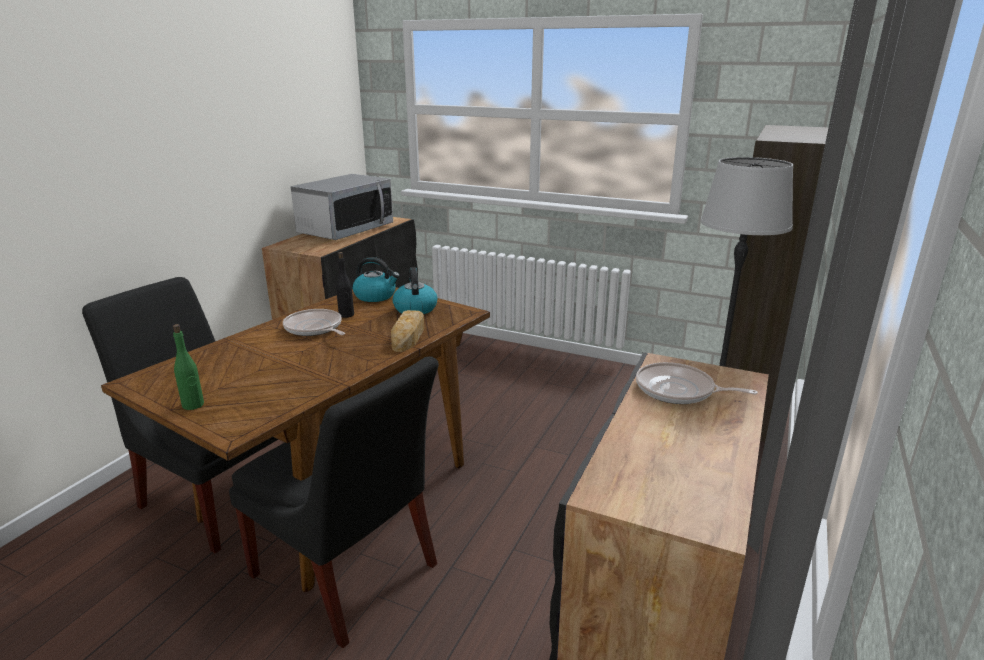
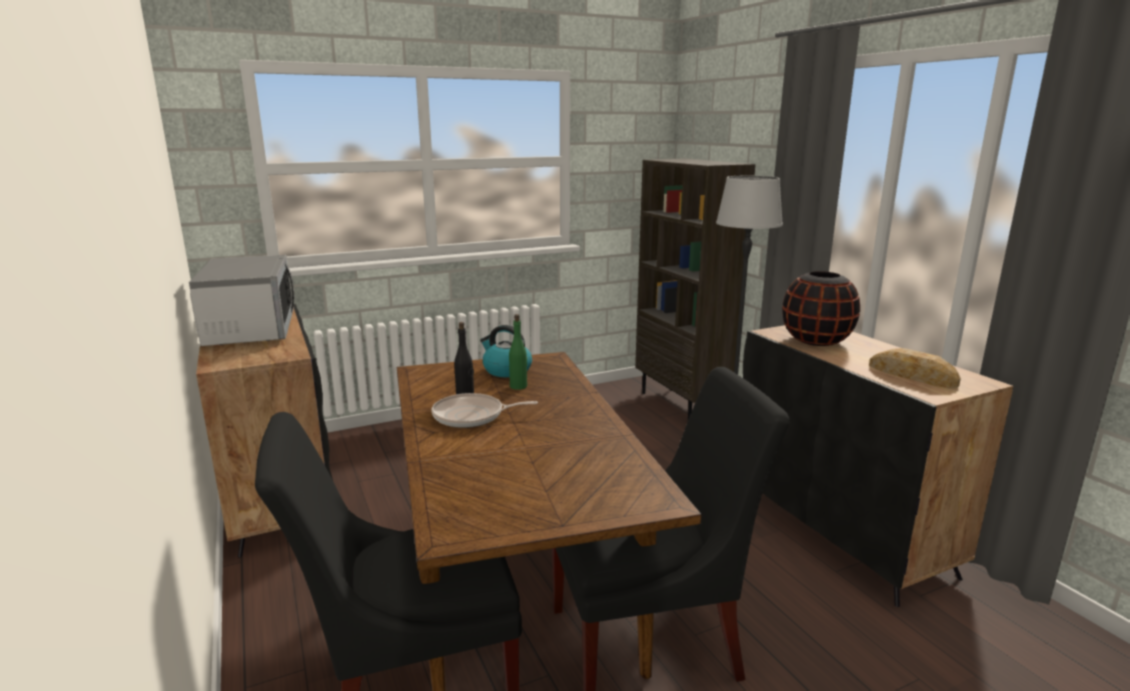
camera: 50 degrees left, 5 degrees down
green bottle [173,324,204,410] -> green bottle moved to [509,314,527,390]
kettle [353,257,400,302] -> none
bread [391,310,424,352] -> bread moved to [869,348,961,388]
frying pan [636,362,758,404] -> black vase [782,271,860,346]

